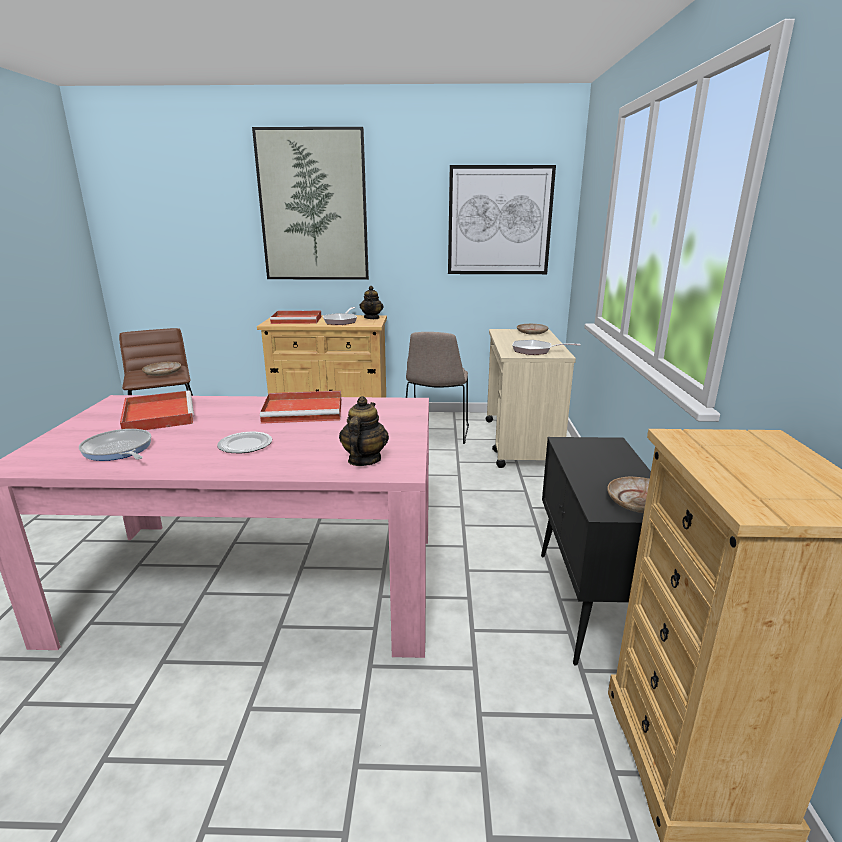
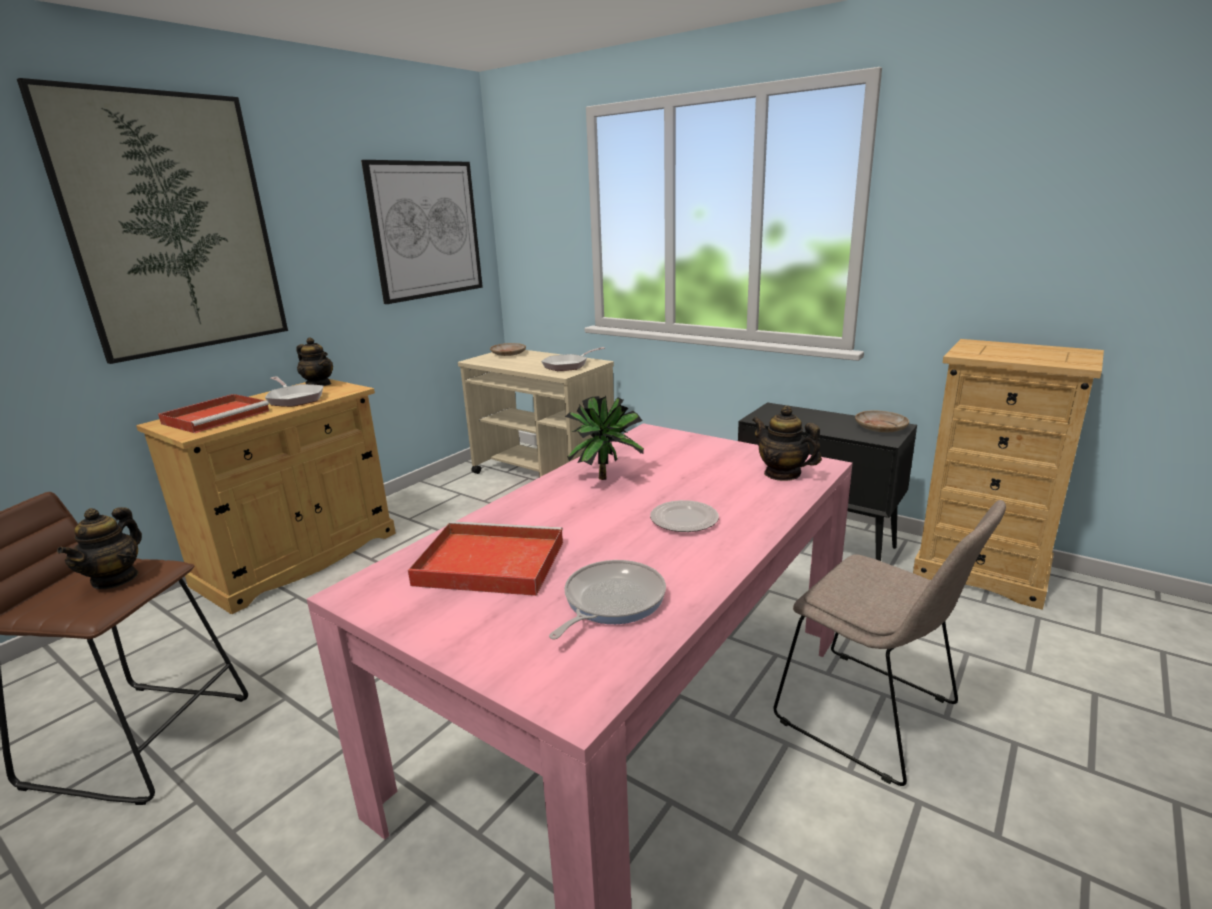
camera: 55 degrees left, 0 degrees up
frying pan [79,429,151,461] -> frying pan turned 135 degrees clockwise [549,560,666,640]
beige plate [142,362,181,376] -> teapot [57,507,142,589]
red tray [260,391,341,424] -> potted plant [565,395,644,480]
beige chair [406,332,469,444] -> beige chair moved to [774,500,1006,786]

